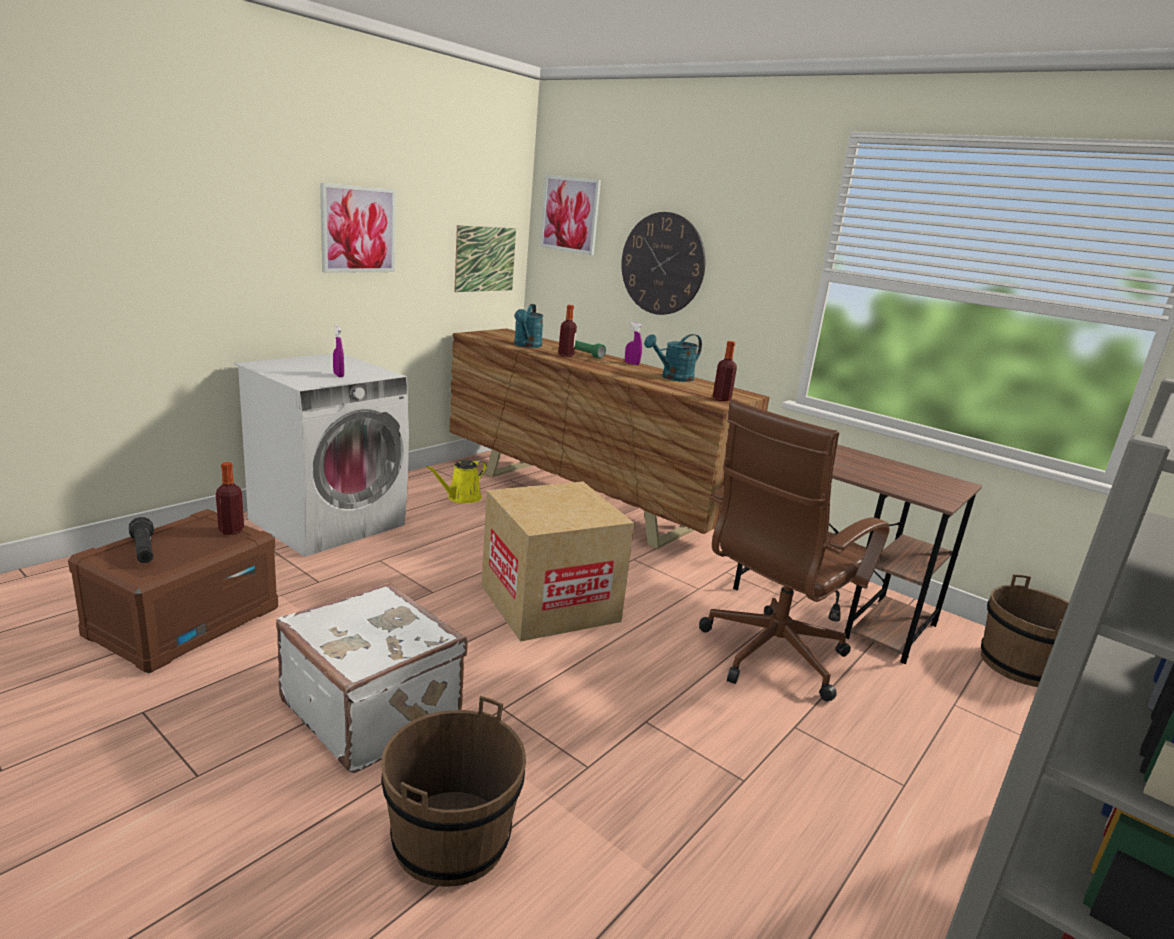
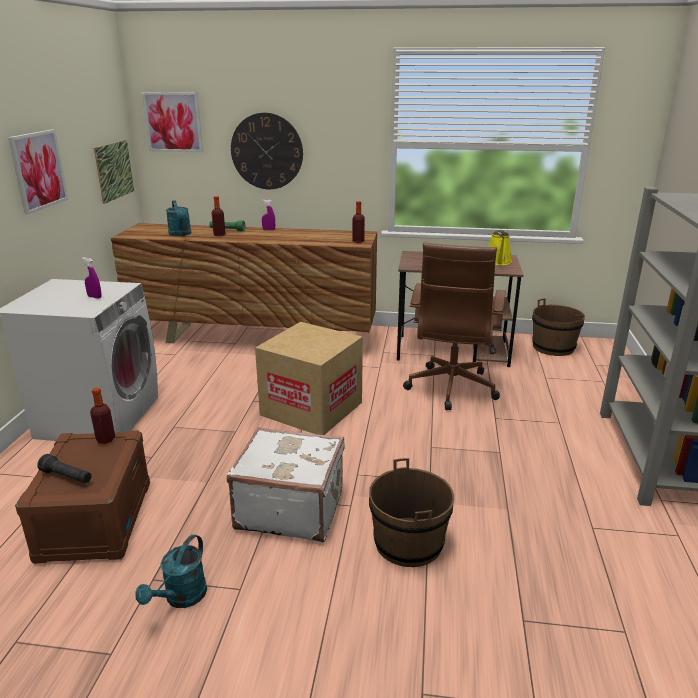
camera: 30 degrees left, 5 degrees up
yellow watering can [426,460,487,503] -> yellow watering can moved to [489,230,512,265]
turquoise watering can [644,334,702,382] -> turquoise watering can moved to [135,534,207,608]

